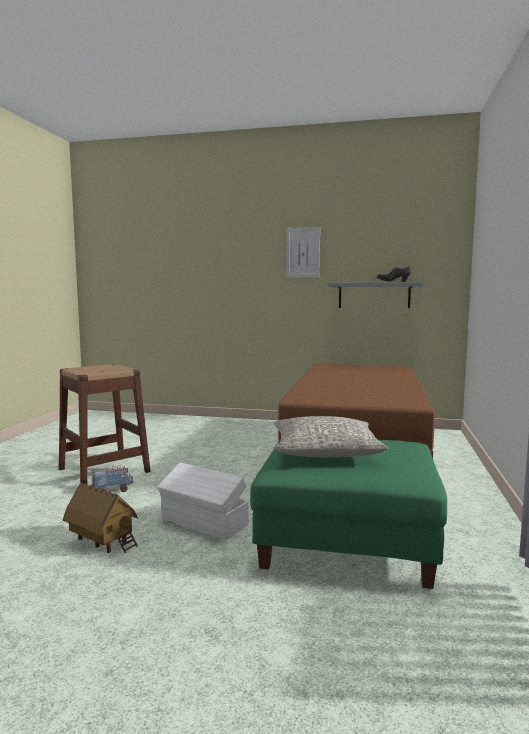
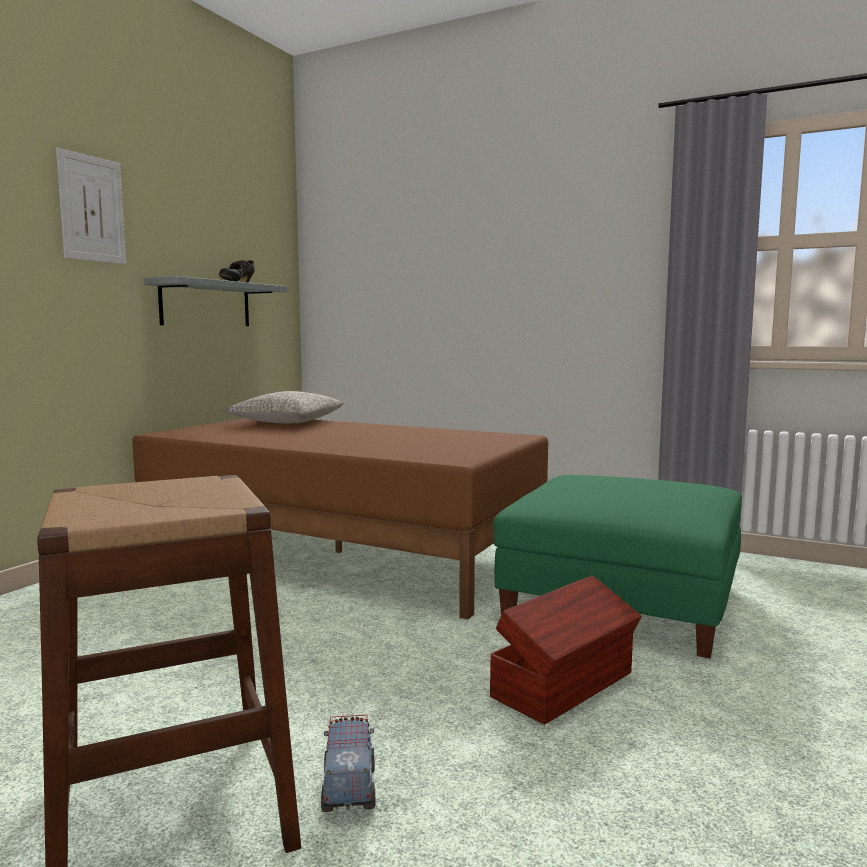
camera: 75 degrees left, 0 degrees up
toy house [63,483,138,553] -> none
white storage box [157,463,249,540] -> brown storage box [490,575,642,724]
grey pillow [273,416,389,458] -> grey pillow moved to [224,391,343,423]

